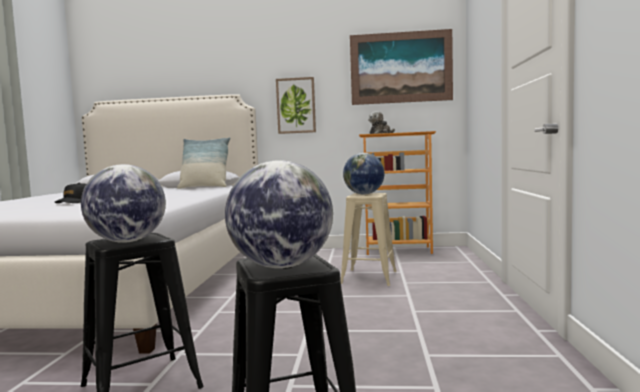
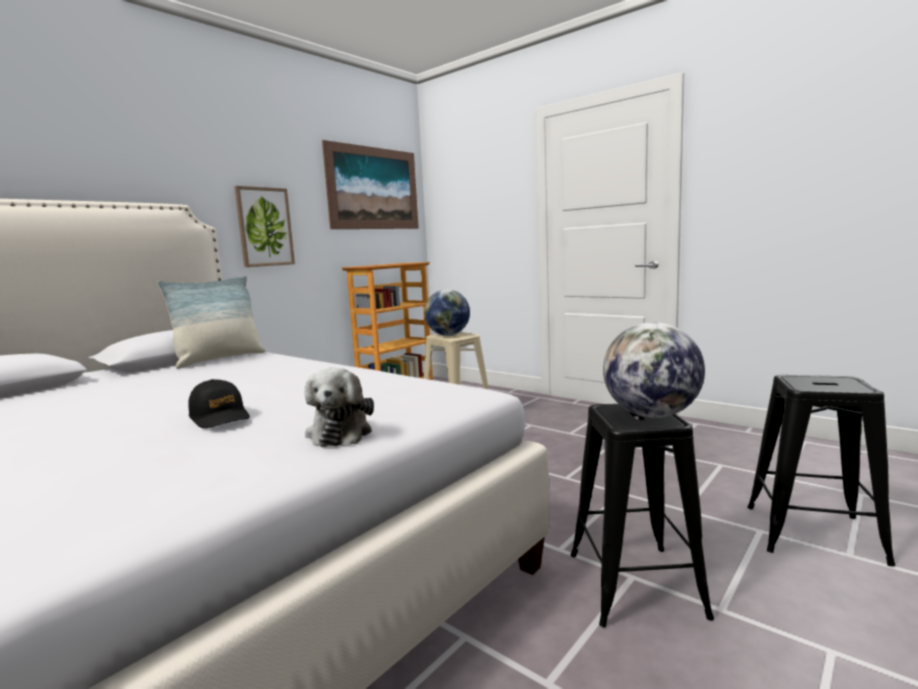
camera: 55 degrees left, 5 degrees up
globe [225,160,333,268] -> none
plush toy [368,111,395,134] -> plush toy moved to [305,368,374,447]

